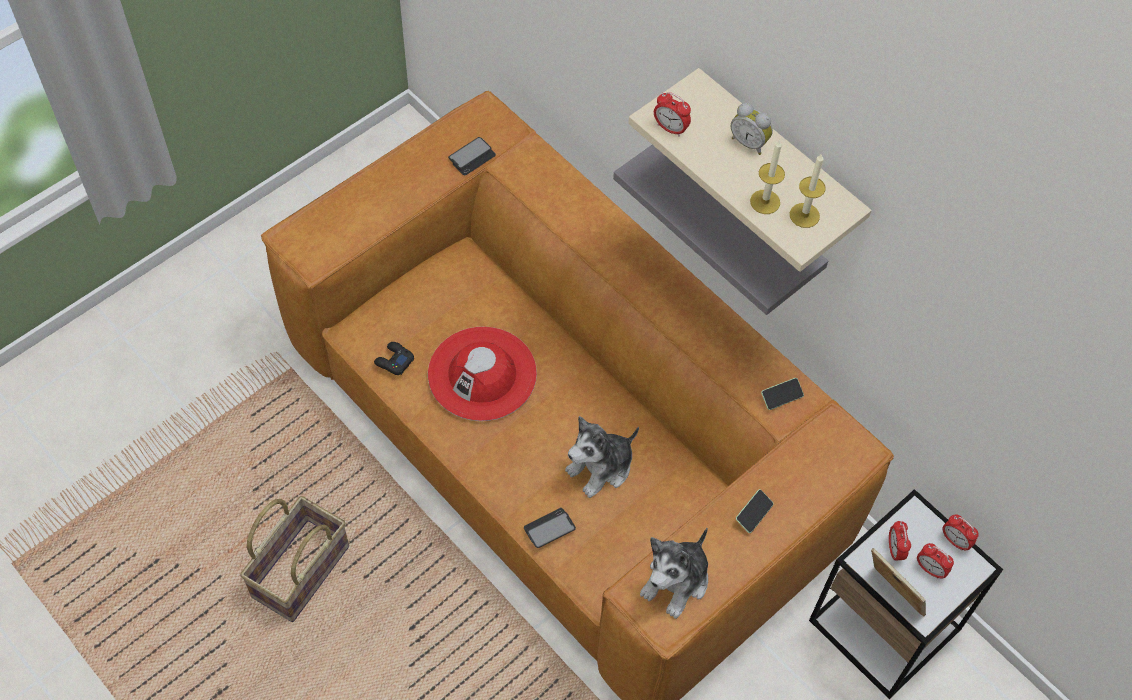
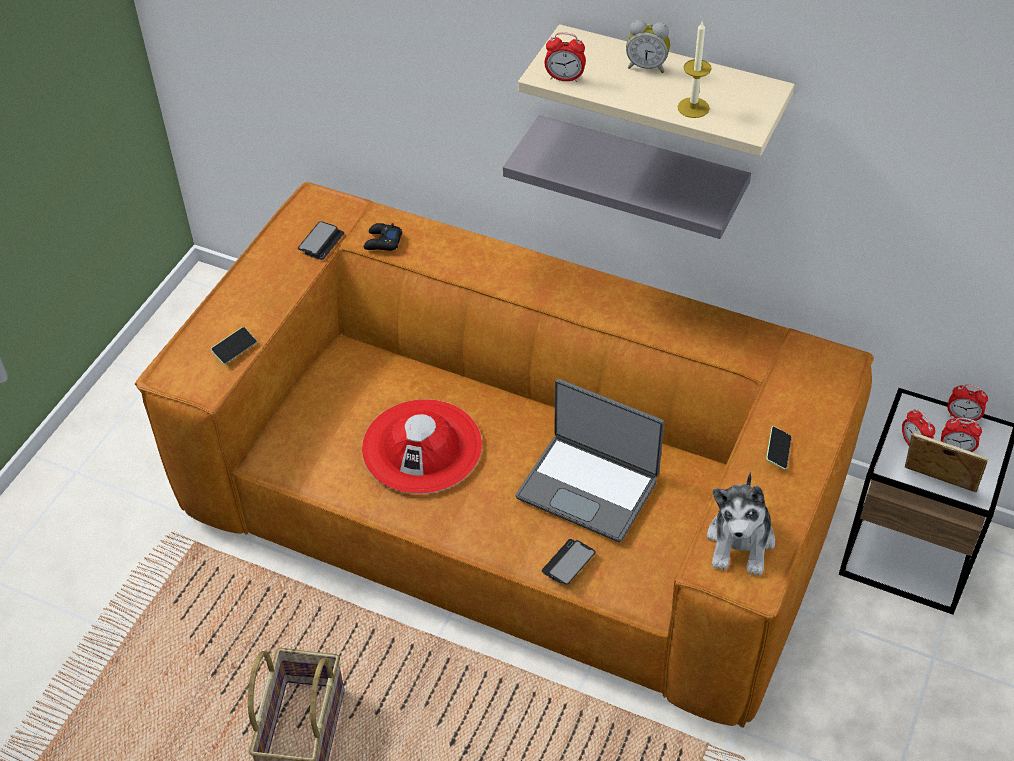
camera: 20 degrees left, 10 degrees down
black game controller [374,342,414,375] -> black game controller moved to [364,223,402,251]
plush toy [565,416,639,498] -> laptop [516,379,664,542]
phone [761,378,804,410] -> phone moved to [211,327,257,364]
candle [790,153,826,228] -> none

